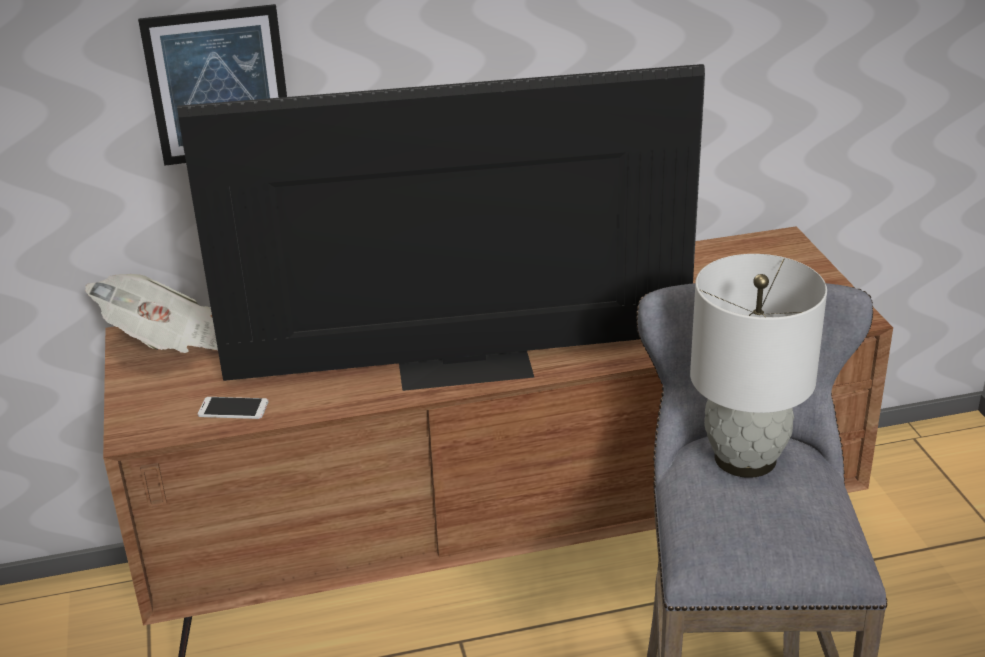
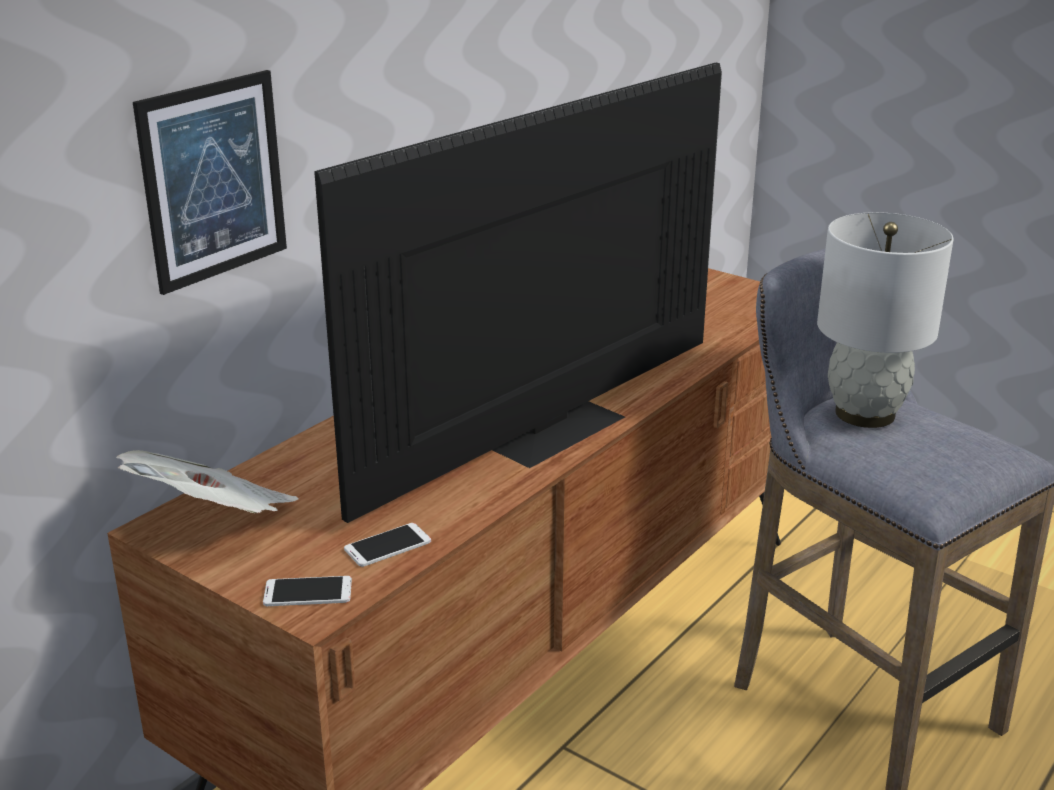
camera: 40 degrees left, 5 degrees down
none -> phone [263,576,352,606]

